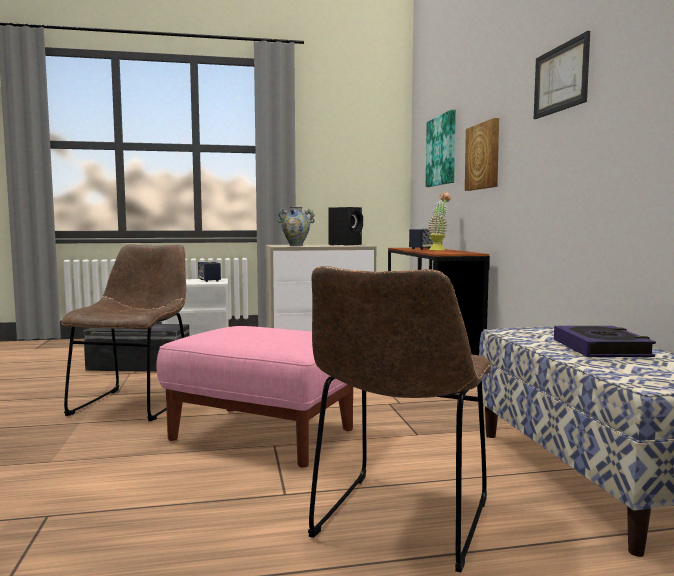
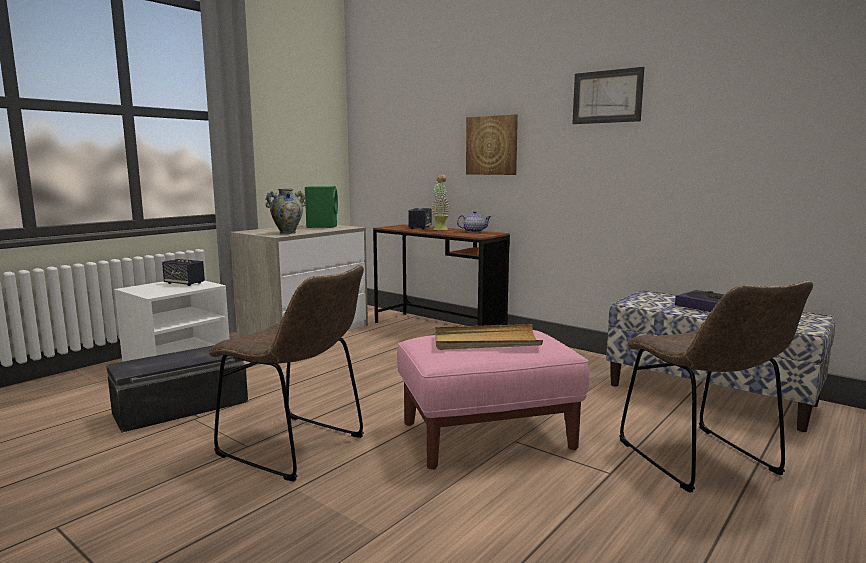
camera: 40 degrees left, 5 degrees up
brown chair [61,244,186,421] -> brown chair turned 150 degrees clockwise [209,265,364,482]
black speaker [328,207,363,246] -> green speaker [305,186,338,228]
picture [426,110,456,187] -> none
none -> beige tray [435,324,543,350]
none -> teapot [457,211,492,233]

